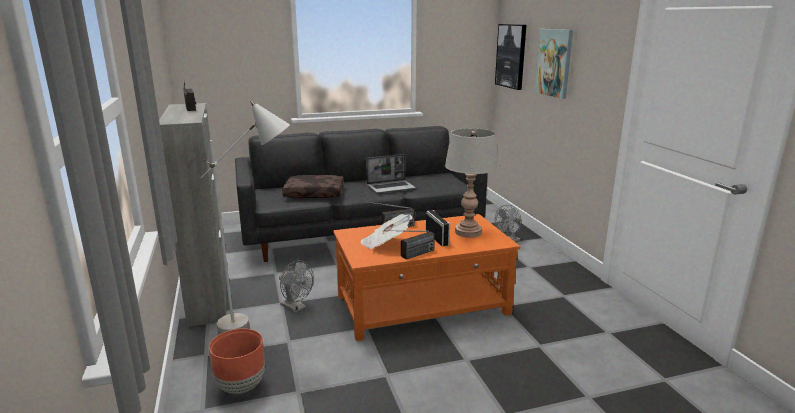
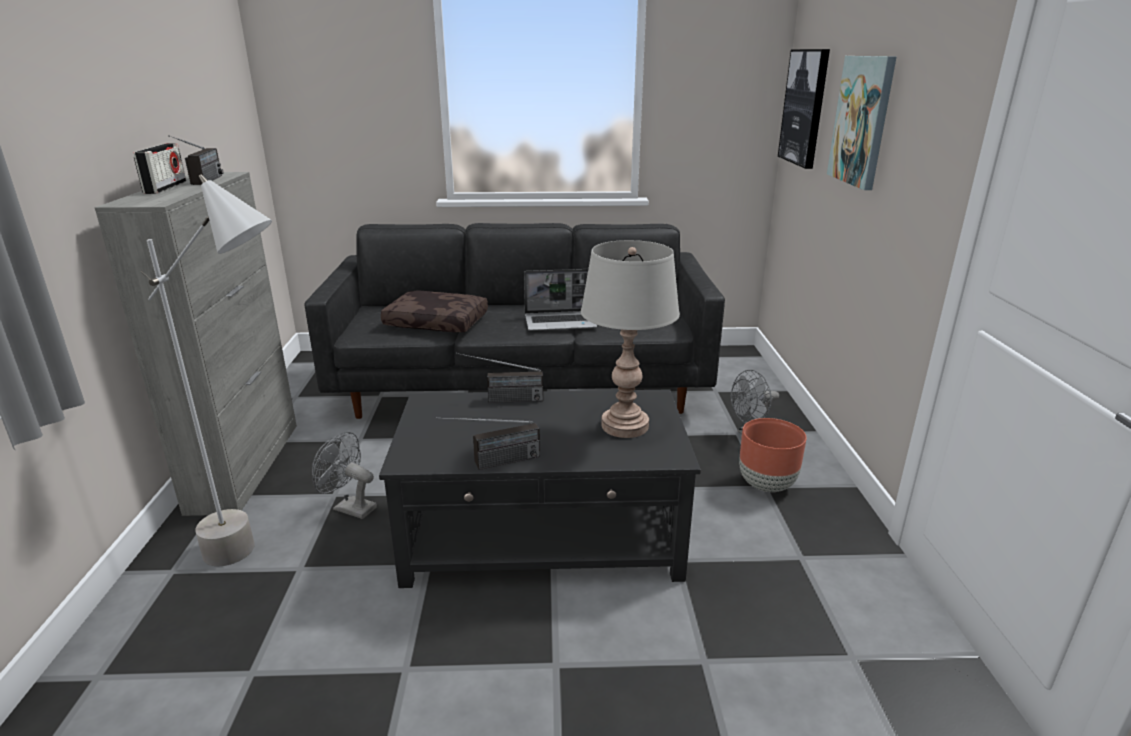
camera: 15 degrees right, 5 degrees up
brown planter [209,329,265,394] -> brown planter moved to [739,418,807,492]
grey fan [279,260,314,313] -> grey fan turned 150 degrees clockwise [312,432,377,519]
orange coffee table [333,214,520,341] -> black coffee table [379,389,701,588]
newspaper [360,214,413,250] -> none
radio [426,210,450,246] -> radio moved to [133,143,186,194]

